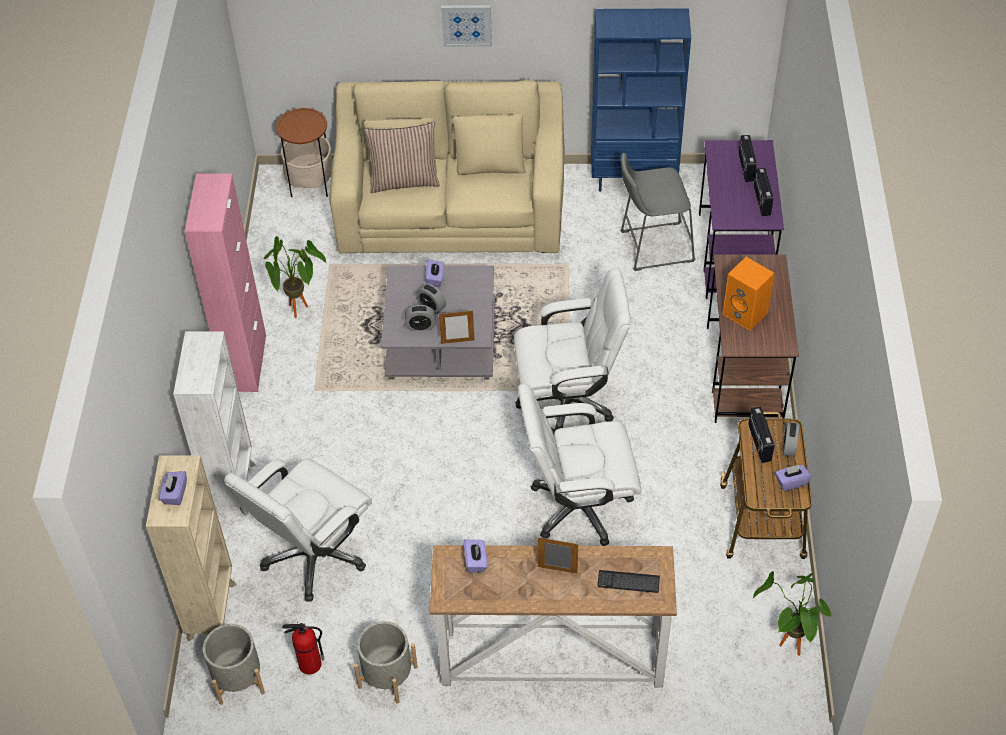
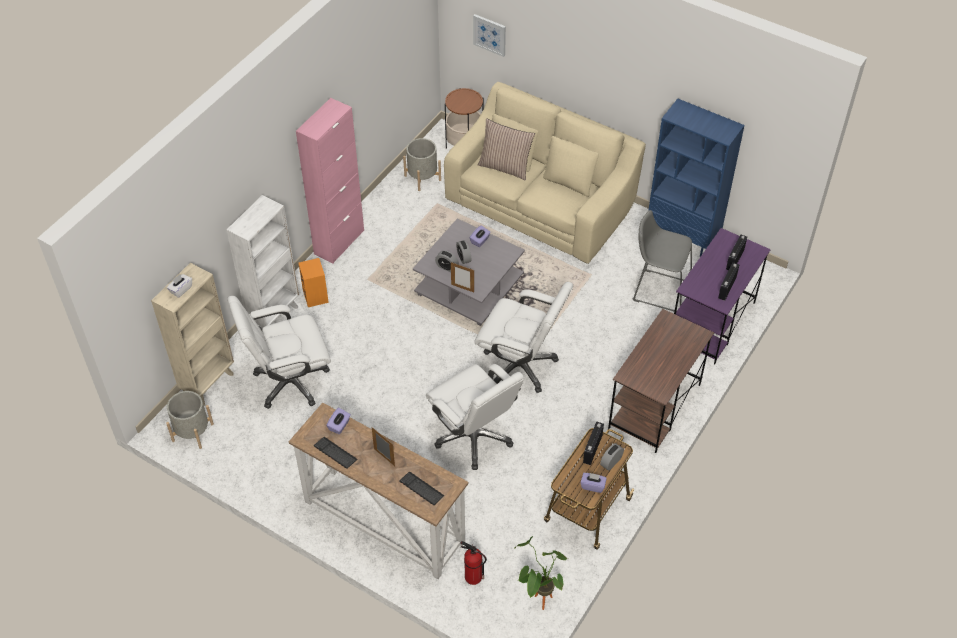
camera: 30 degrees right, 0 degrees up
purple tissue box [159,471,187,505] -> white tissue box [167,274,192,298]
potted plant [264,236,326,318] -> none
fire extinguisher [282,622,325,674] -> fire extinguisher moved to [460,541,487,585]
grey planter [354,621,418,704] -> grey planter moved to [403,138,441,191]
picture [441,5,492,47] -> picture moved to [473,14,506,57]
white office chair [518,384,641,546] -> white office chair turned 150 degrees counterclockwise [426,364,524,470]
orange speaker [723,257,774,331] -> orange speaker moved to [298,258,329,307]
none -> keyboard [314,437,358,469]

